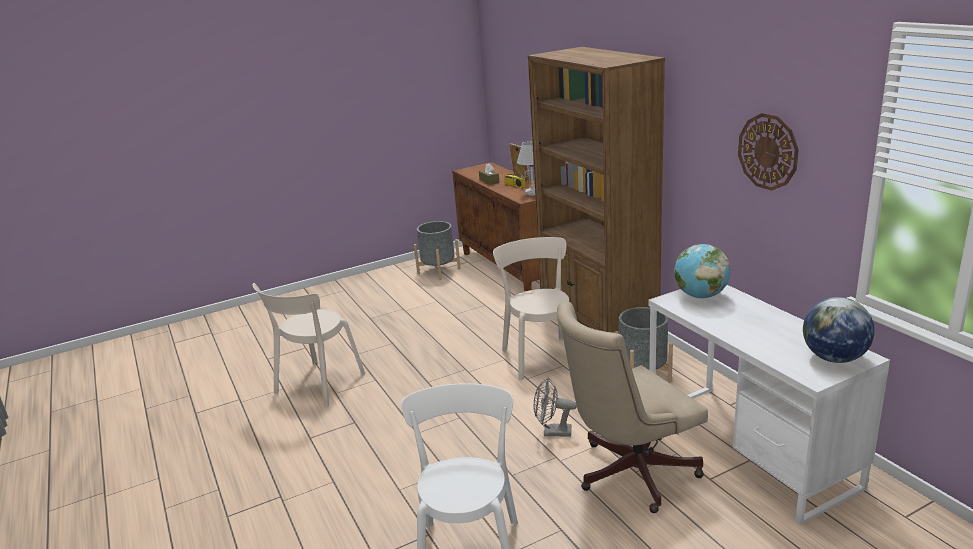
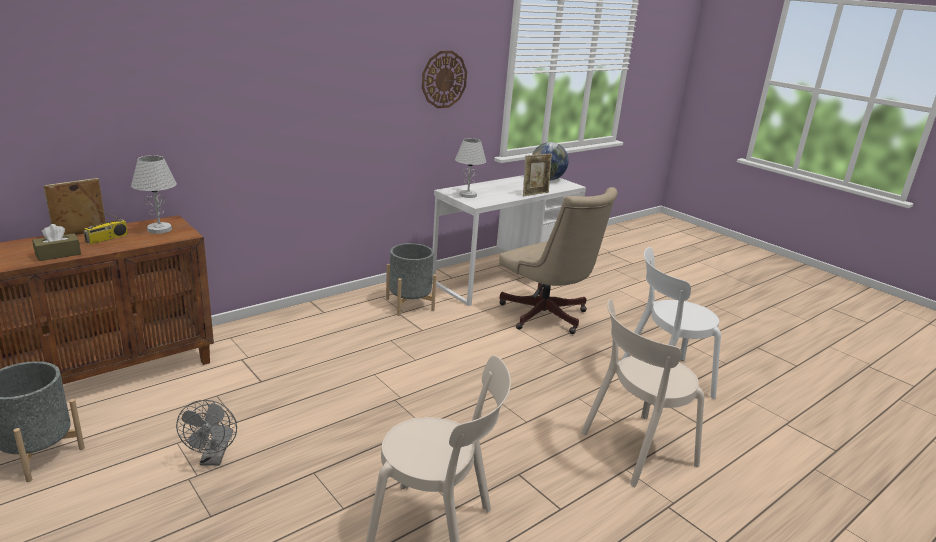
camera: 105 degrees left, 0 degrees up
beige chair [493,237,569,380] -> beige chair moved to [581,299,704,487]
brown bookcase [528,47,665,334] -> none
grey fan [533,377,577,436] -> grey fan moved to [176,400,237,466]
globe [674,244,731,298] -> white table lamp [455,138,486,198]
none -> picture frame [523,153,552,196]

